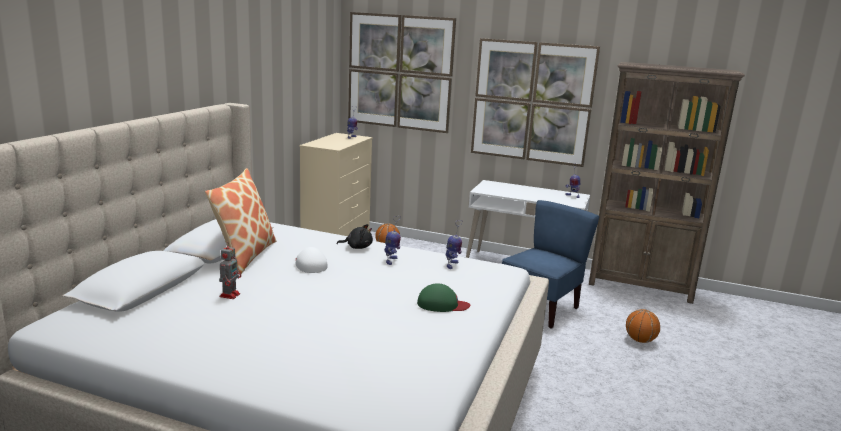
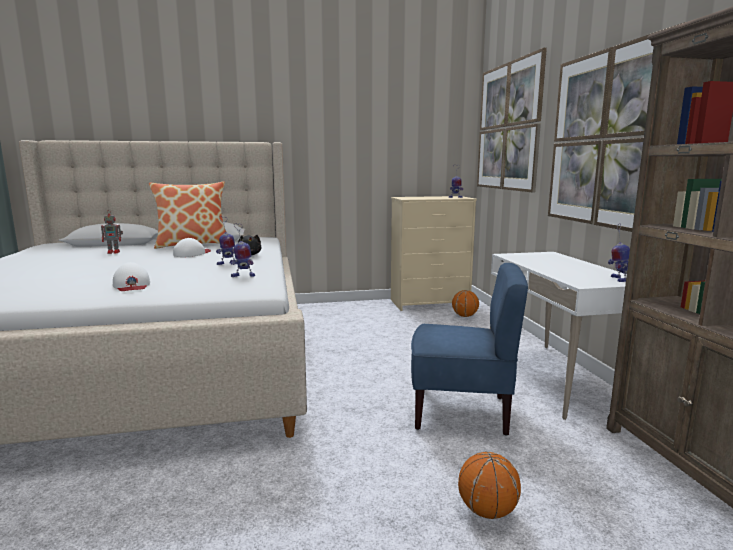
camera: 60 degrees right, 5 degrees down
green cap [417,283,470,312] -> white cap [113,262,150,291]

